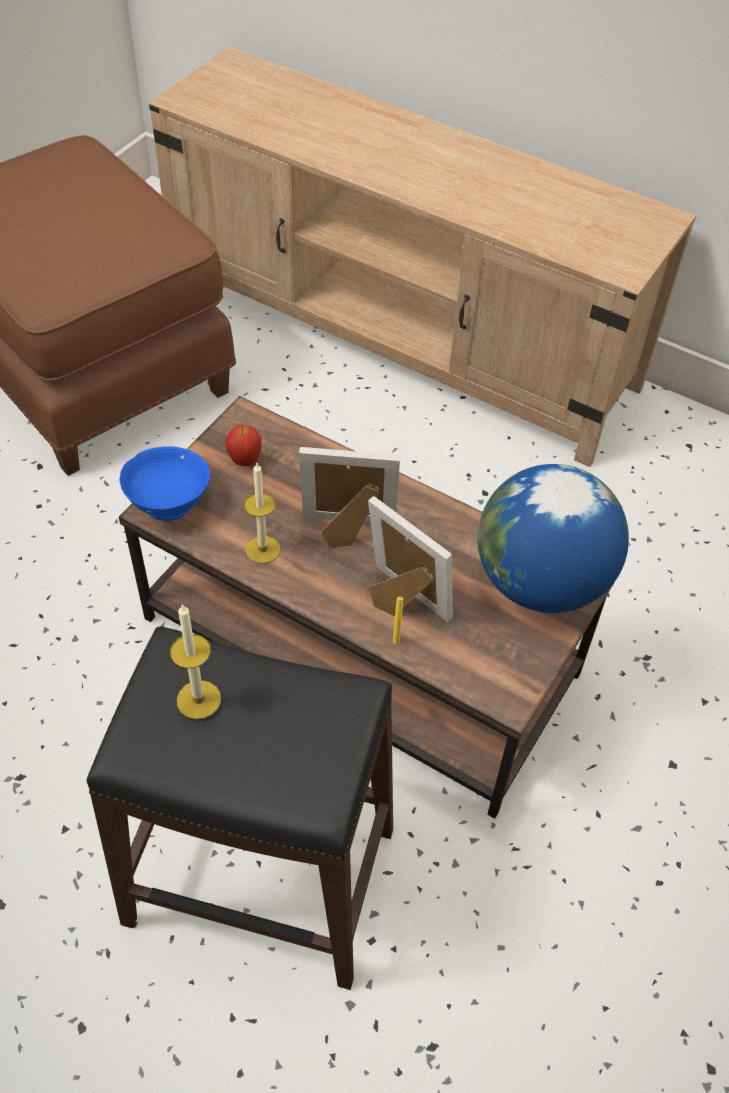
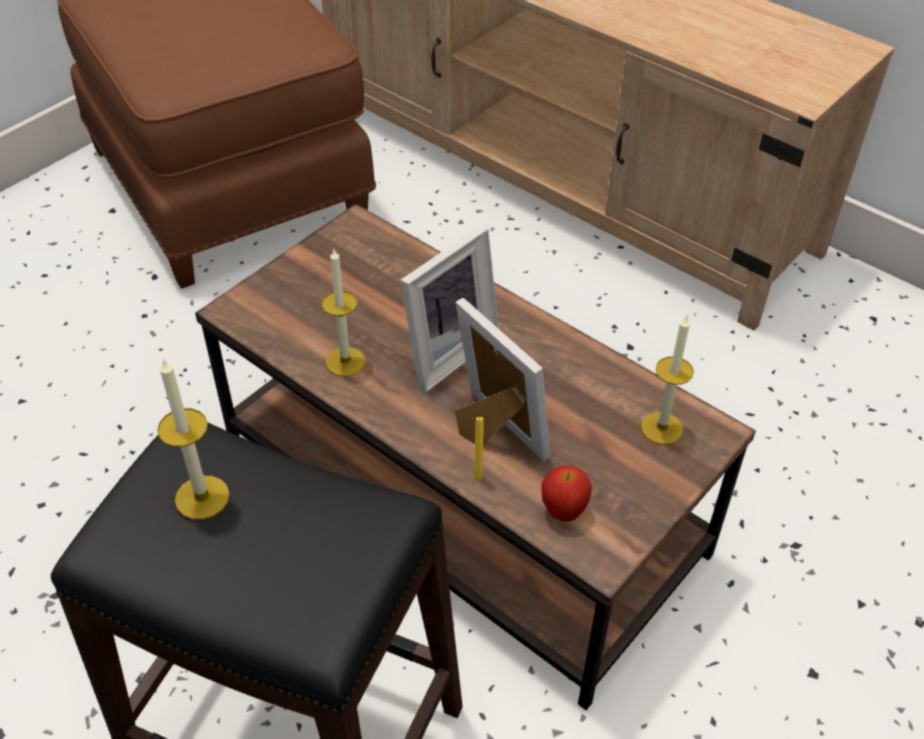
camera: 10 degrees right, 5 degrees down
blue bowl [119,446,210,521] -> none
apple [225,425,262,466] -> apple moved to [541,466,592,522]
picture frame [299,447,400,548] -> picture frame turned 120 degrees clockwise [401,225,499,393]
globe [478,464,629,613] -> candle [641,315,694,444]

